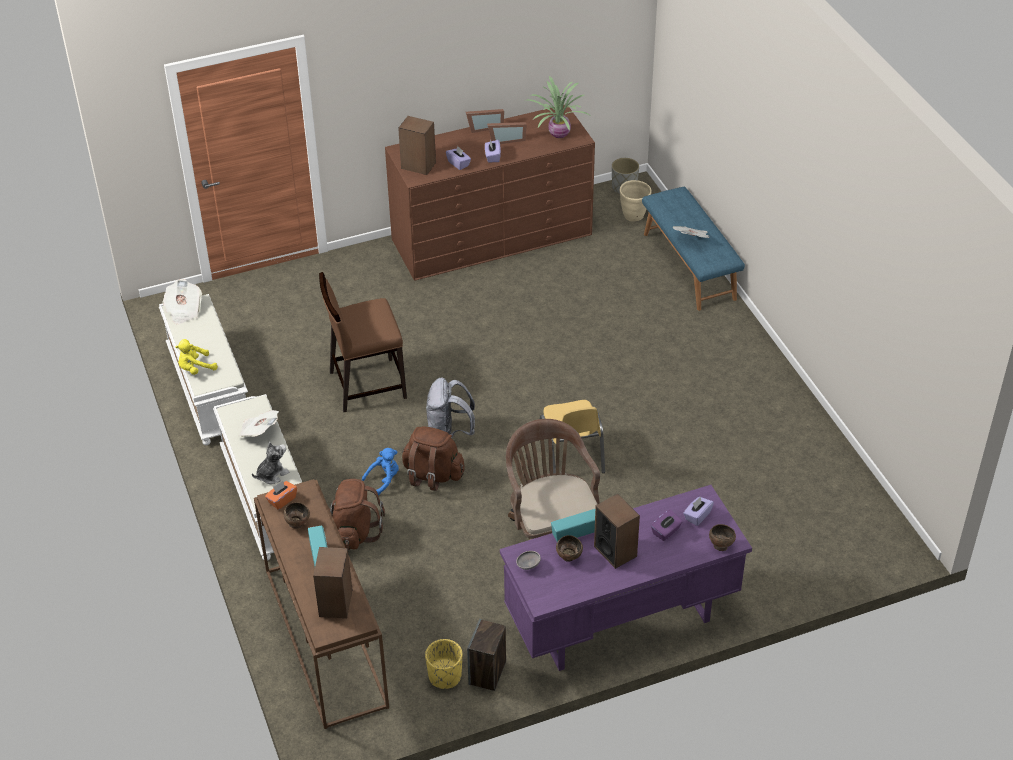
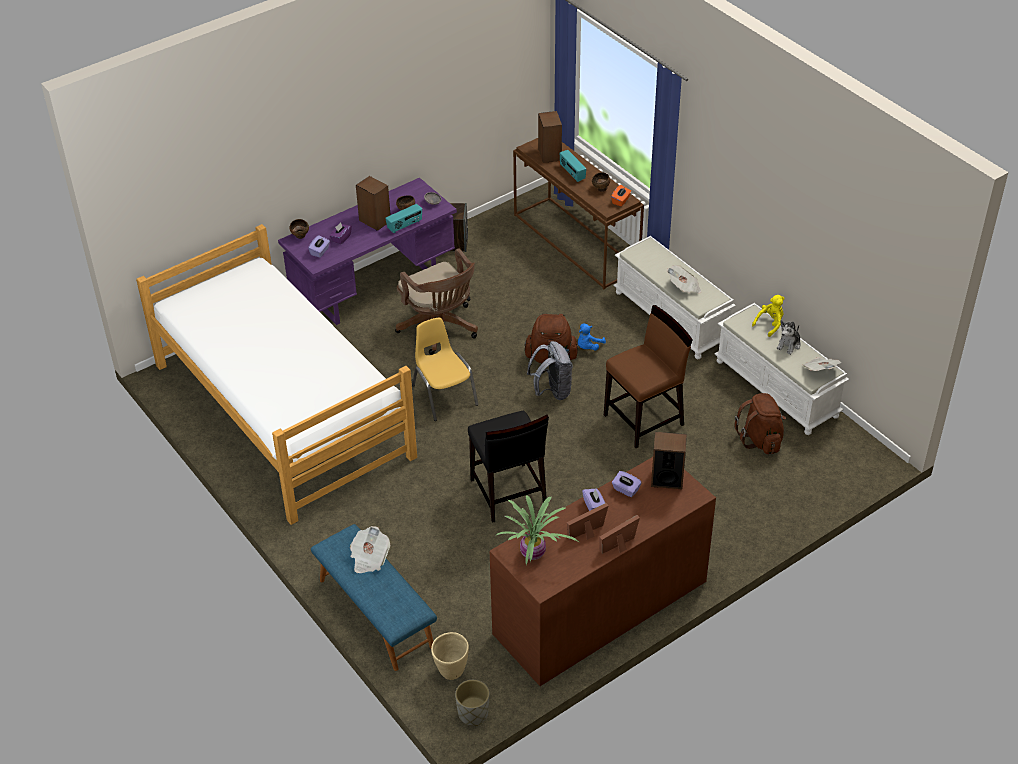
camera: 165 degrees right, 0 degrees up
plush toy [252,442,290,484] -> plush toy moved to [777,320,801,355]
brown backpack [329,479,385,550] -> brown backpack moved to [735,393,786,454]
yellow planter [425,639,462,689] -> none
none -> bed [136,224,417,525]
none -> black chair [468,410,549,523]

